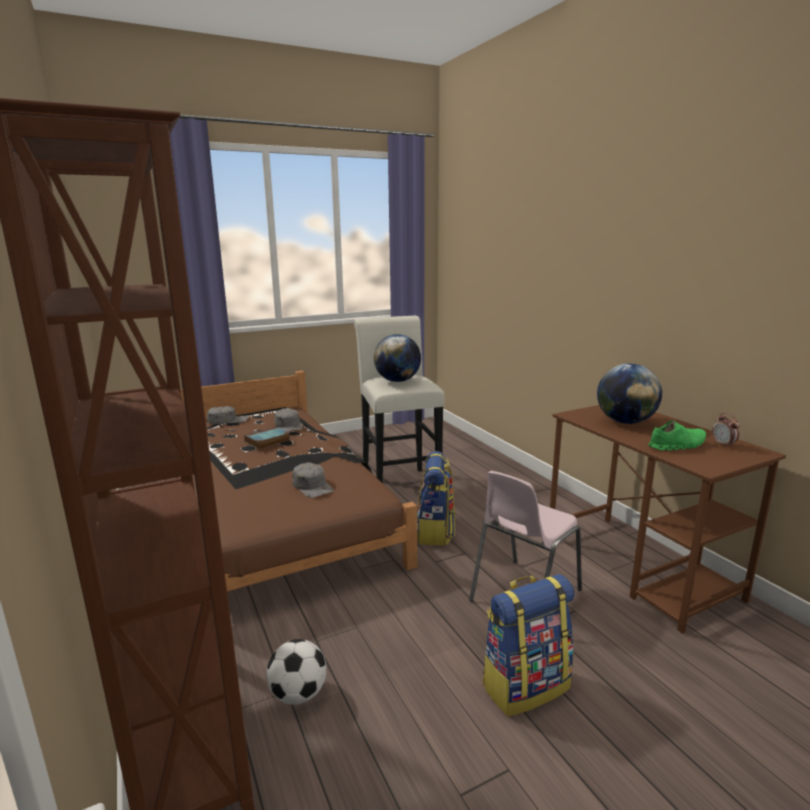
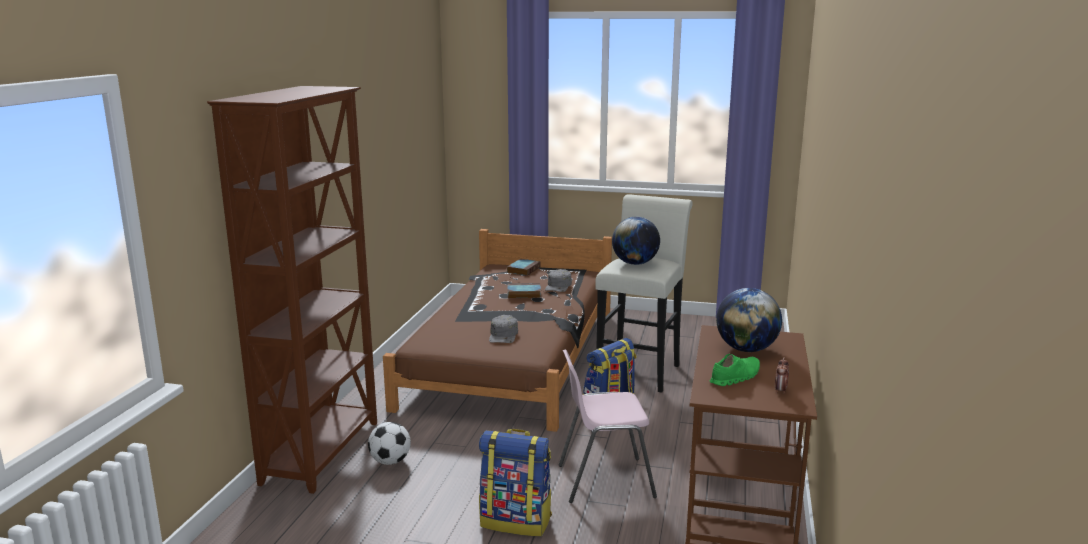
camera: 40 degrees right, 0 degrees up
grey cap [207,406,248,424] -> book [507,259,541,276]
green shoe [648,421,706,451] -> green shoe turned 60 degrees counterclockwise [710,354,760,386]

